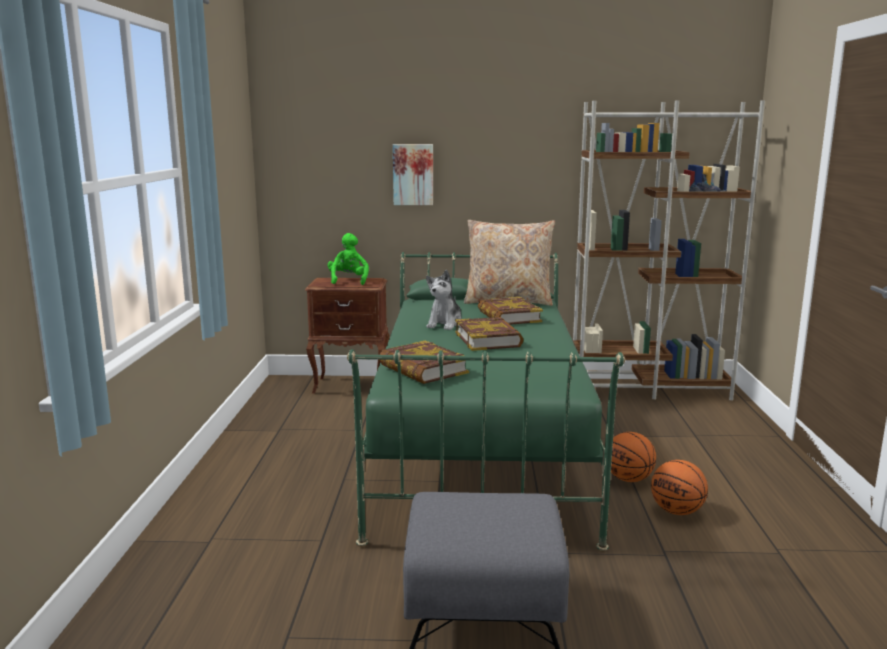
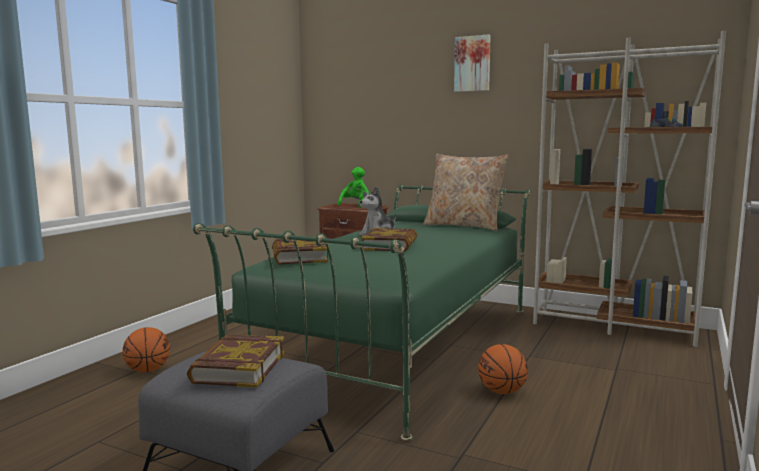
camera: 25 degrees right, 5 degrees down
picture [393,144,433,205] -> picture moved to [454,34,491,92]
book [478,297,543,325] -> book moved to [187,335,285,388]
basketball [651,460,708,515] -> basketball moved to [122,327,170,372]

